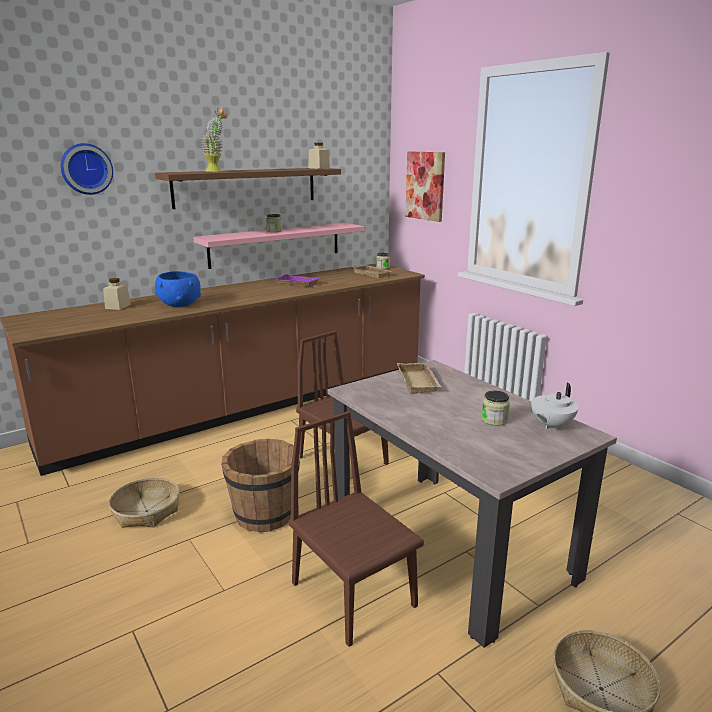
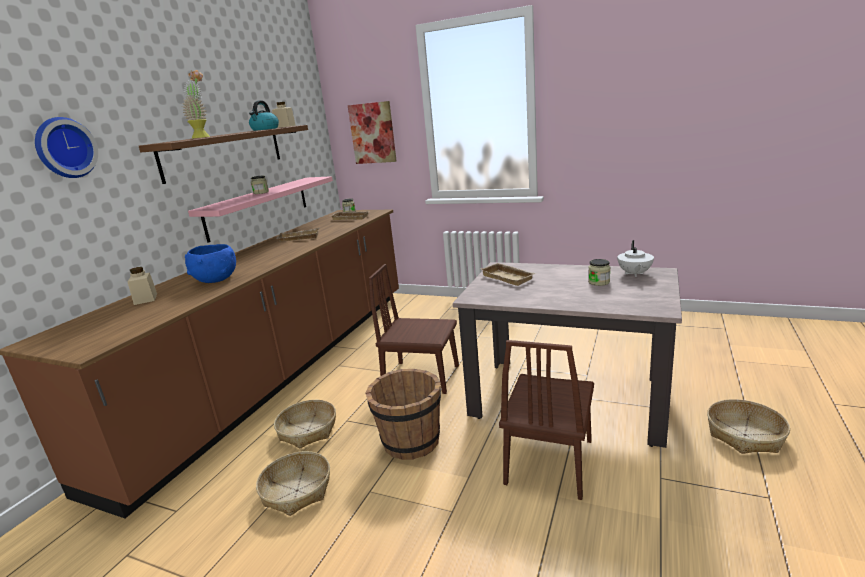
camera: 30 degrees left, 0 degrees up
purple tray [276,274,320,287] -> beige tray [276,227,320,241]
brown chair [289,411,424,647] -> brown chair turned 90 degrees counterclockwise [499,340,594,500]
none -> kettle [249,100,279,131]
none -> basket [274,400,336,449]

